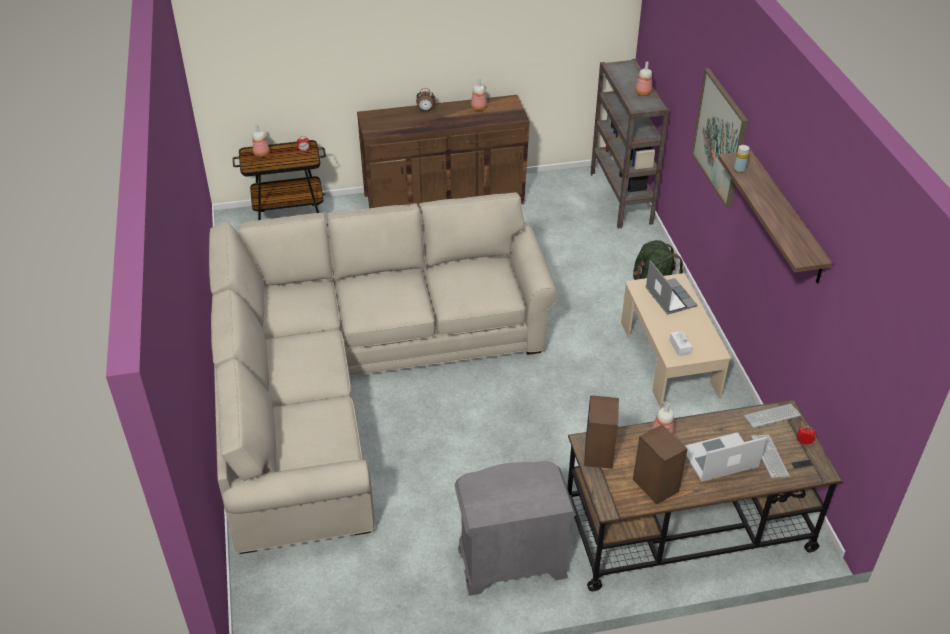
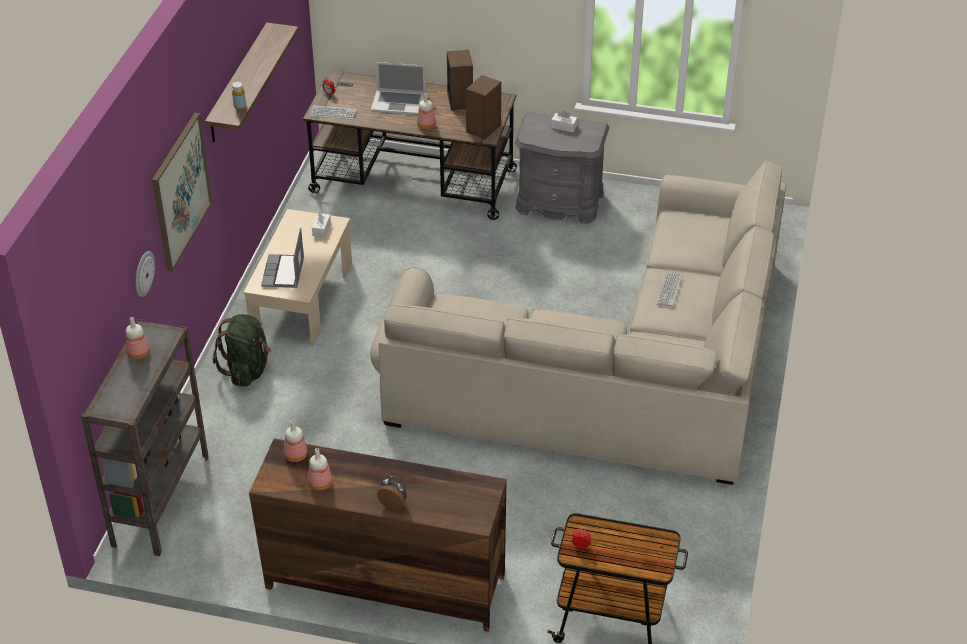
camera: 155 degrees left, 0 degrees up
bottle [253,124,270,157] -> bottle moved to [284,420,308,462]
keyboard [751,435,790,478] -> keyboard moved to [656,273,682,306]
none -> wall clock [136,251,155,297]
none -> white tissue box [551,111,577,132]

